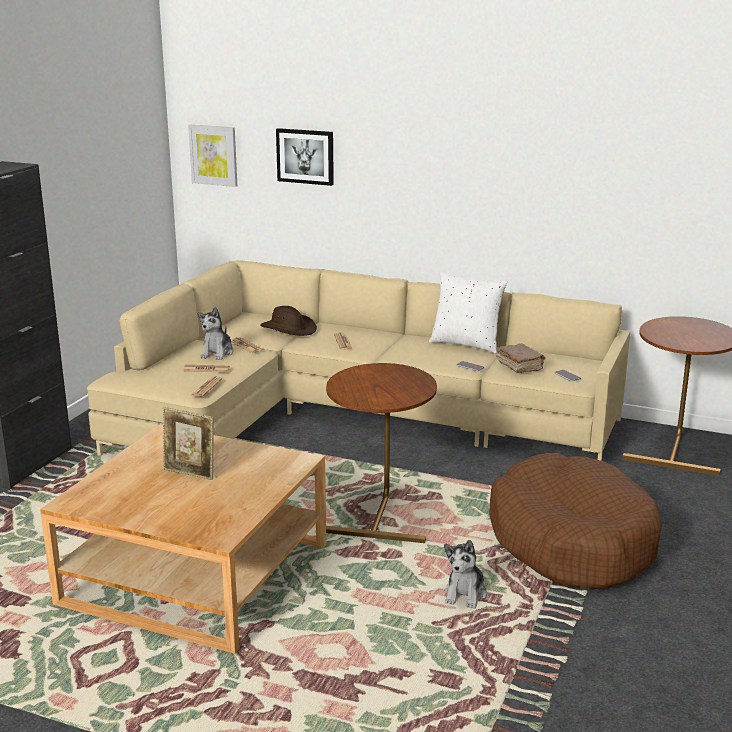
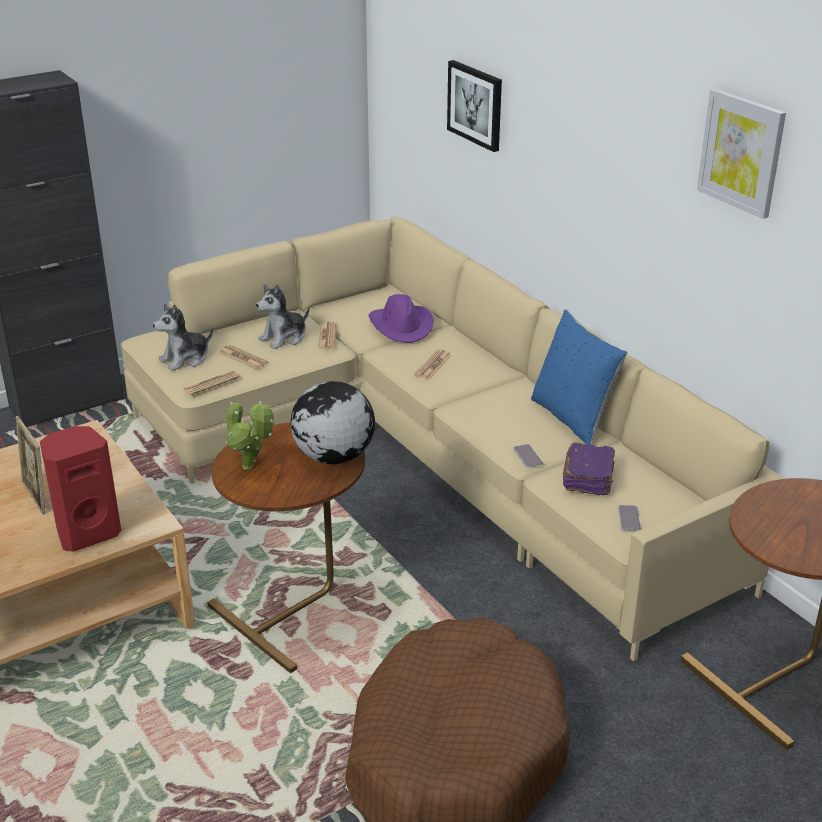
camera: 35 degrees right, 10 degrees up
picture [188,125,237,187] -> picture moved to [697,88,786,219]
brown hat [260,306,317,336] -> purple hat [369,294,434,343]
white pillow [429,272,508,354] -> blue pillow [531,310,627,444]
plush toy [444,540,487,609] -> plush toy moved to [153,304,213,371]
brown book [496,343,546,373] -> purple book [563,442,615,495]
none -> red speaker [40,426,121,552]
none -> potted plant [226,401,274,469]
none -> globe [291,381,375,464]

